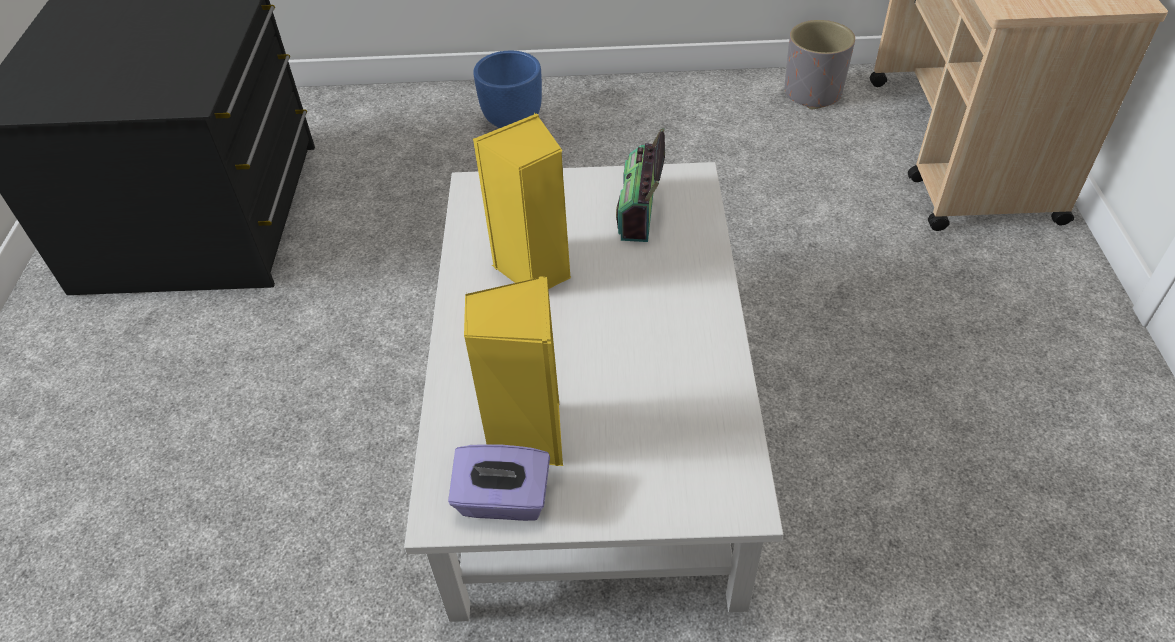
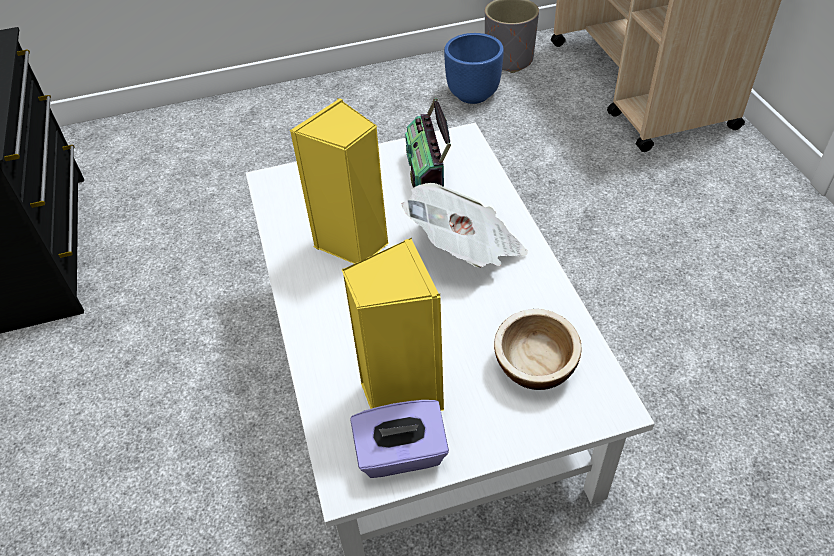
camera: 15 degrees left, 0 degrees up
blue planter [473,51,542,128] -> blue planter moved to [444,33,504,104]
none -> newspaper [402,183,528,268]
none -> bowl [494,309,581,390]

